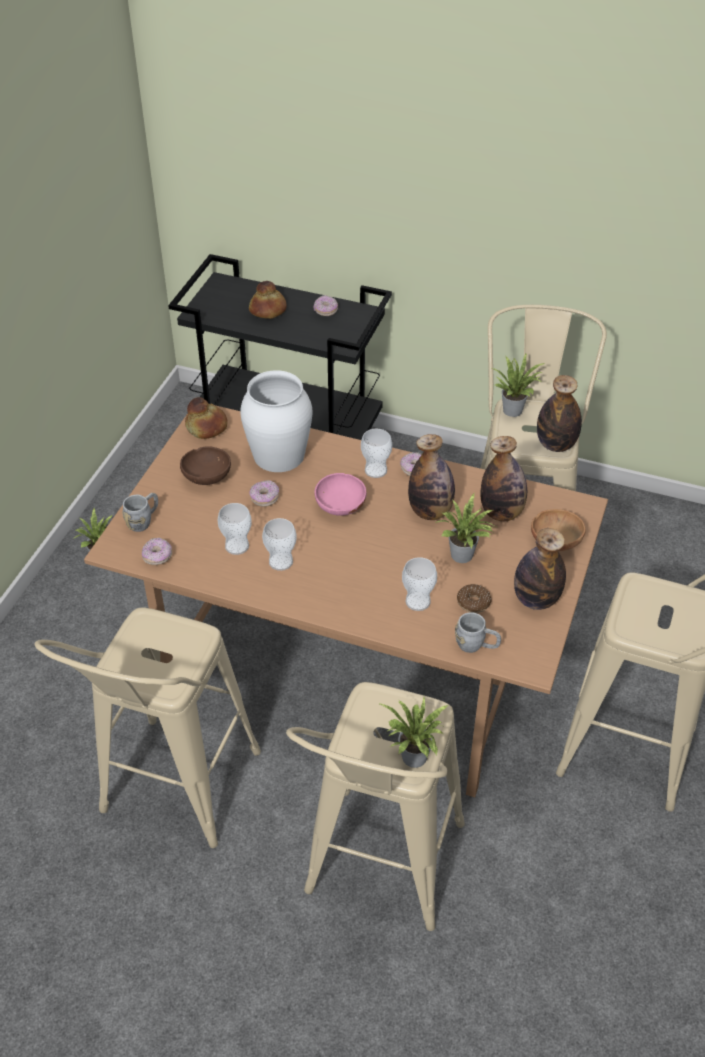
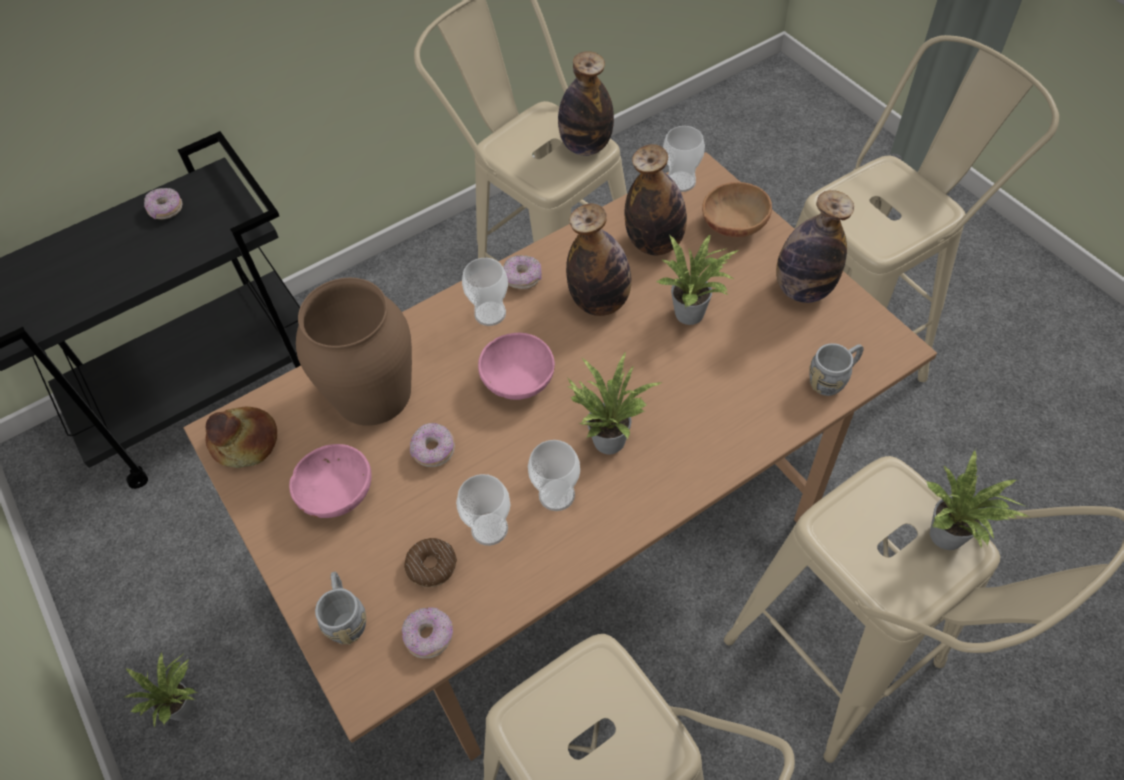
camera: 50 degrees left, 10 degrees up
brown bowl [180,446,231,485] -> pink bowl [289,444,372,518]
white vase [240,370,312,472] -> brown vase [296,278,412,426]
bread [249,281,287,319] -> none
cup [402,557,437,611] -> cup moved to [663,126,705,192]
donut [457,584,492,613] -> donut moved to [404,538,457,587]
potted plant [494,352,545,417] -> potted plant moved to [568,351,661,455]

